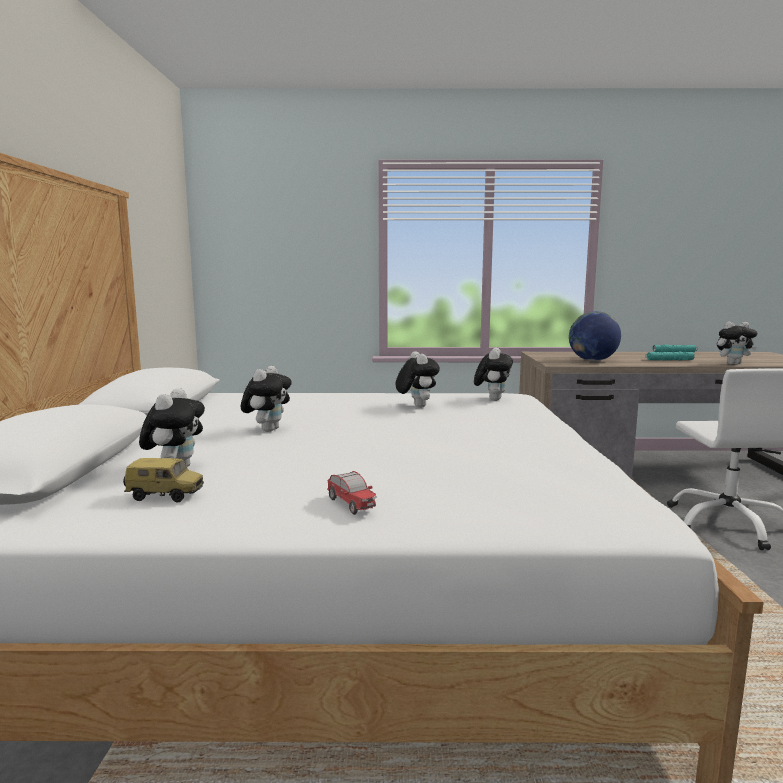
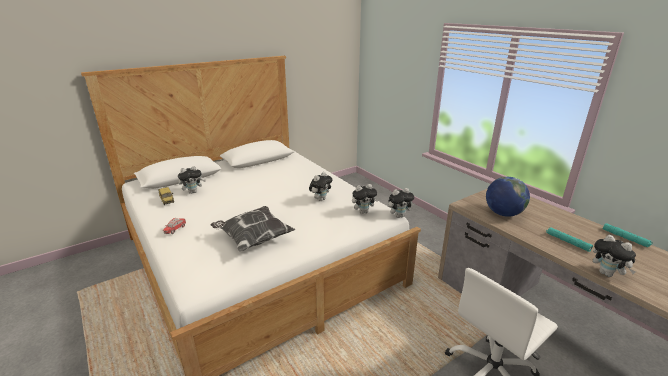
camera: 55 degrees right, 15 degrees up
plush toy [241,366,292,432] -> plush toy moved to [388,188,414,218]
none -> pillow [211,206,296,251]

